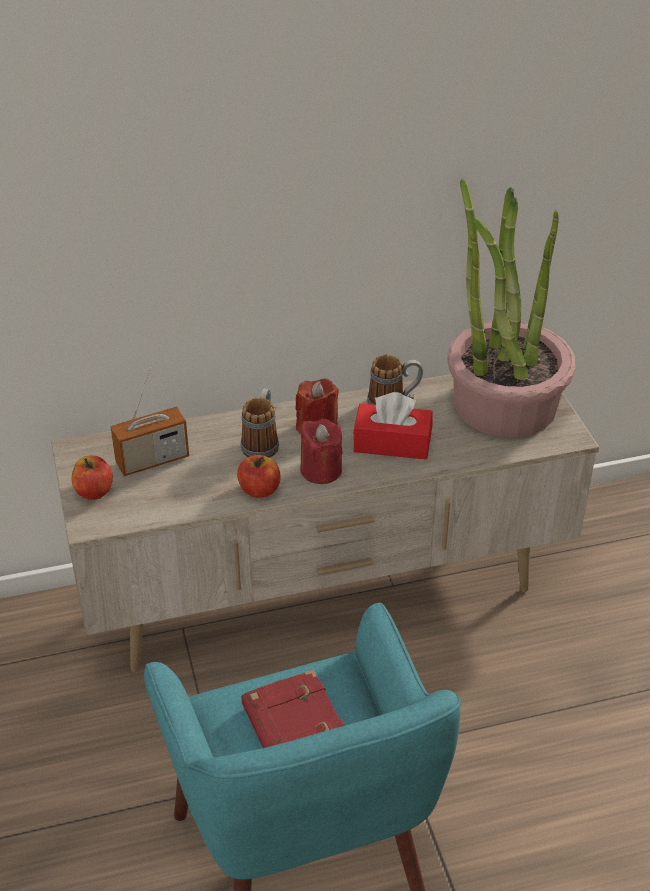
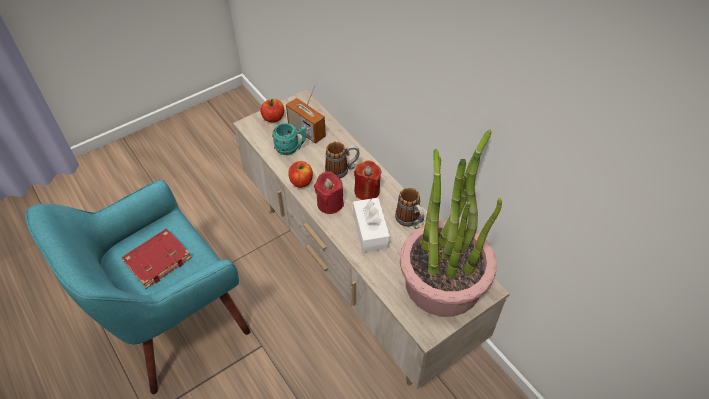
camera: 70 degrees right, 10 degrees up
red tissue box [353,392,433,460] -> white tissue box [353,198,390,253]
none -> turquoise mug [272,123,306,155]

